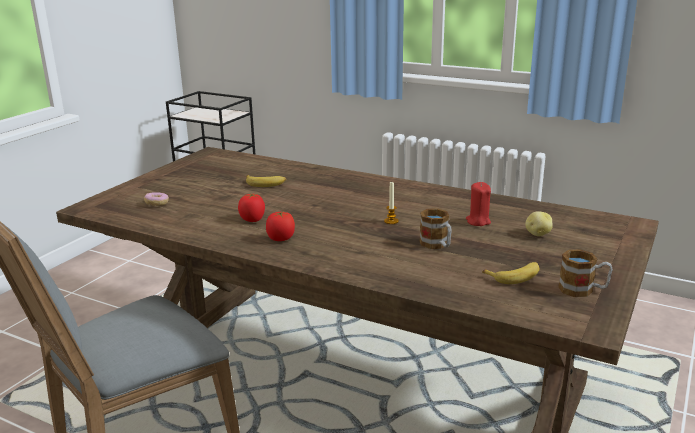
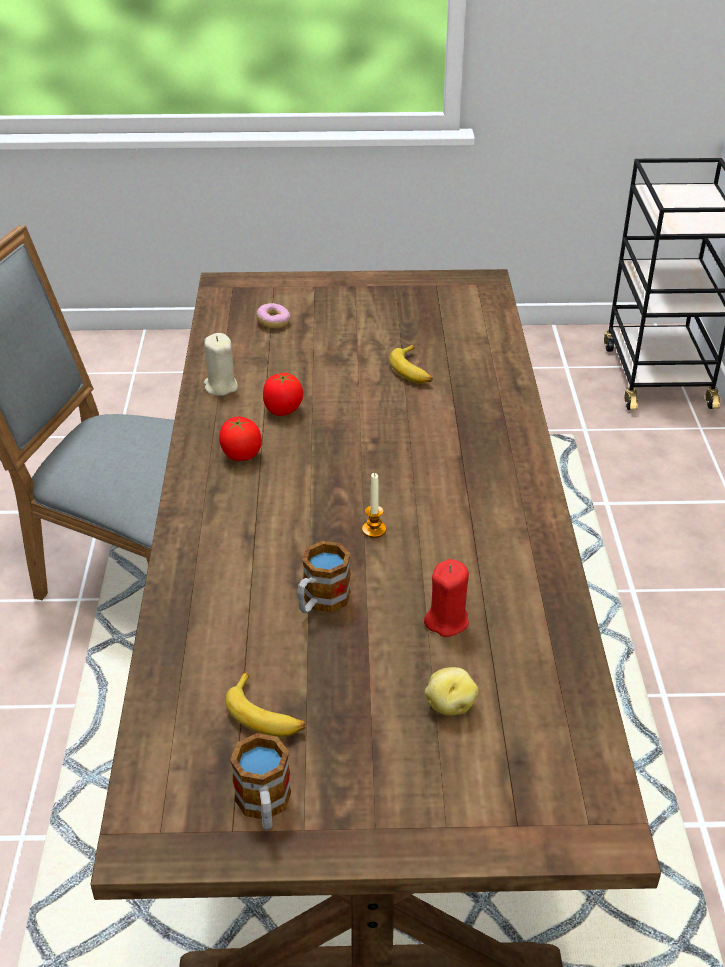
camera: 60 degrees right, 15 degrees up
none -> beige candle [204,333,238,396]

